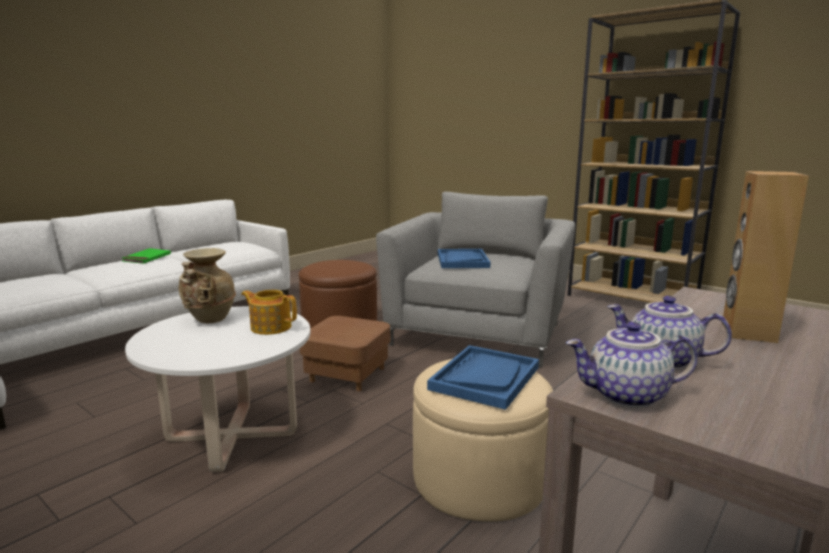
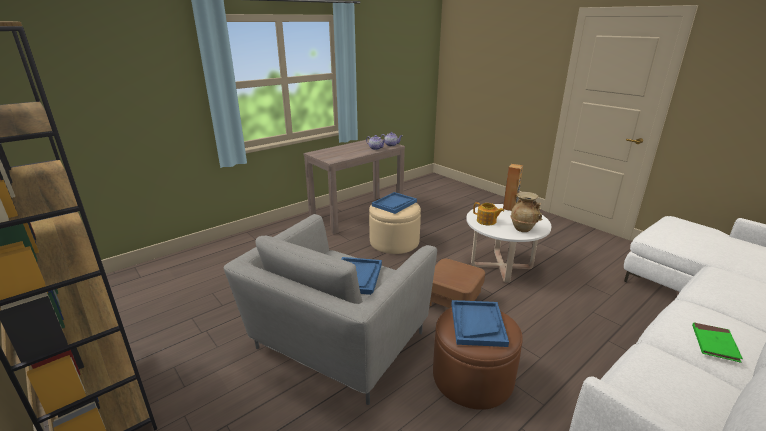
camera: 170 degrees left, 10 degrees up
brown speaker [722,171,809,343] -> brown speaker moved to [503,164,523,211]
none -> blue tray [451,300,509,347]

